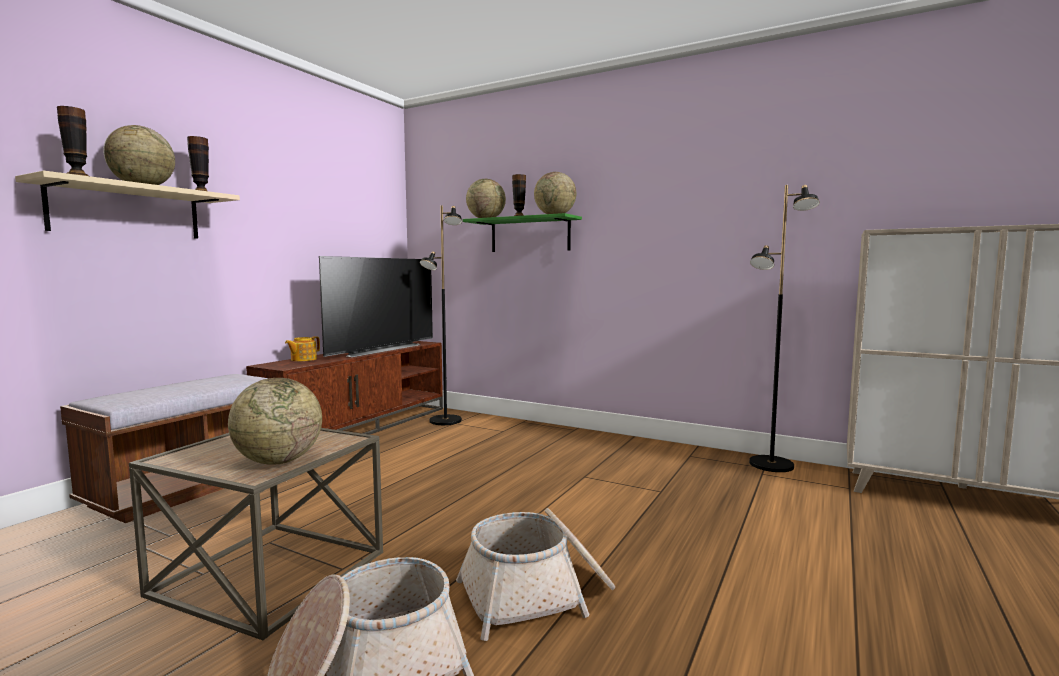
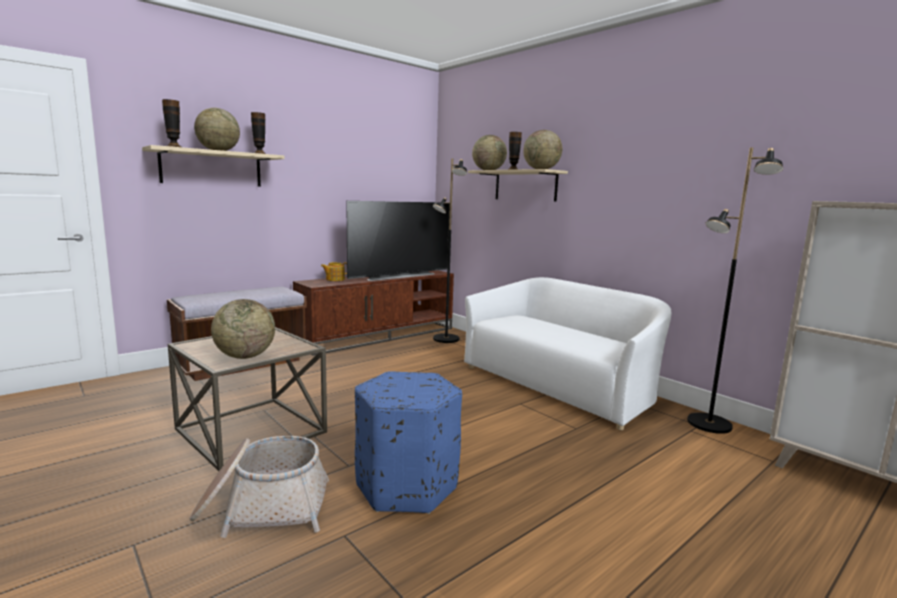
camera: 20 degrees right, 5 degrees up
basket [456,508,615,641] -> blue ottoman [355,371,462,514]
green shelf [463,213,582,252] -> beige shelf [468,169,568,202]
none -> white sofa [464,277,671,430]

